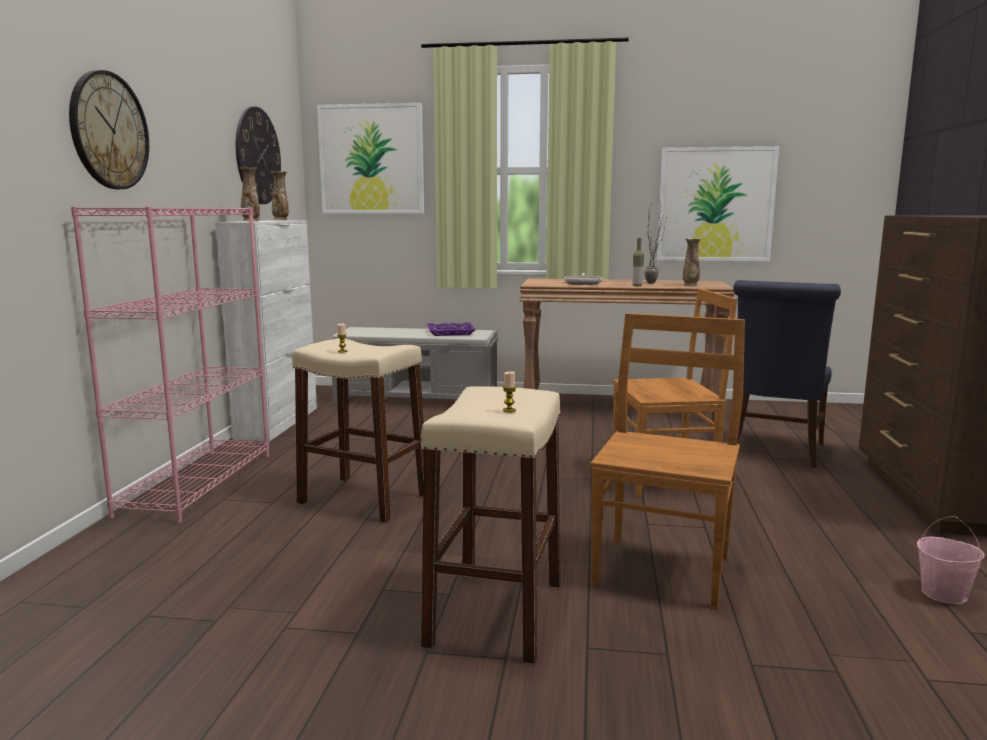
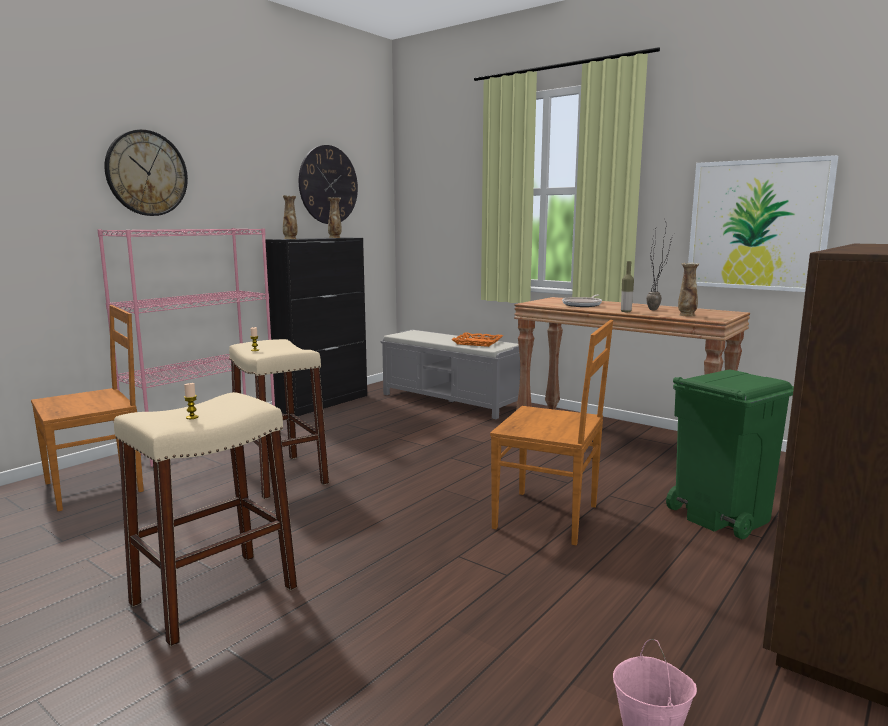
camera: 30 degrees right, 0 degrees up
white cabinet [215,220,317,441] -> black cabinet [265,237,367,416]
picture [317,103,424,213] -> none
purple tray [427,322,476,336] -> orange tray [451,332,503,347]
brown chair [590,313,745,609] -> brown chair moved to [31,305,144,511]
blue chair [733,280,841,468] -> green trash can [666,370,794,539]

